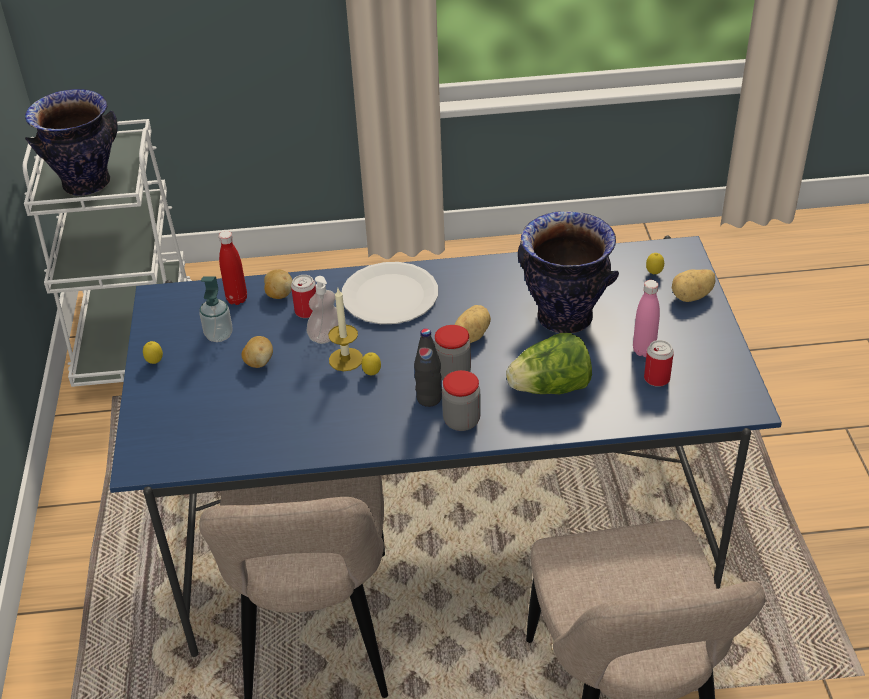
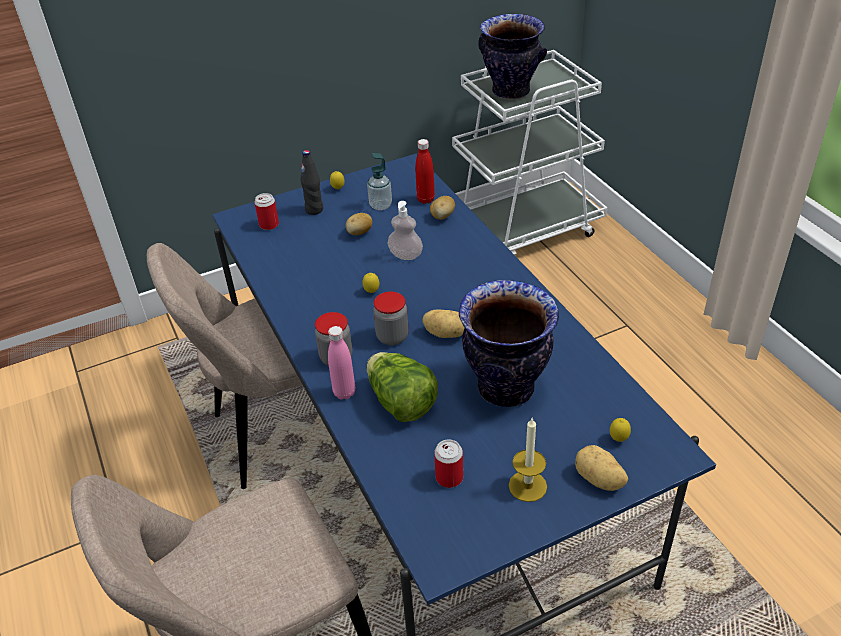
camera: 70 degrees right, 0 degrees up
can [291,275,316,318] -> can moved to [254,193,279,230]
candle [328,289,363,371] -> candle moved to [509,417,547,502]
white plate [342,262,438,324] -> none
black bottle [414,328,442,407] -> black bottle moved to [300,150,323,215]
pink bottle [633,280,660,357] -> pink bottle moved to [328,326,355,400]

